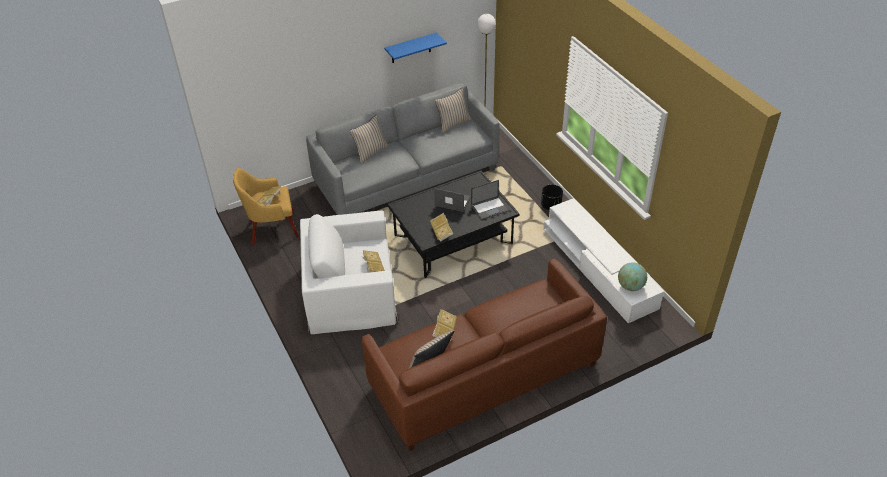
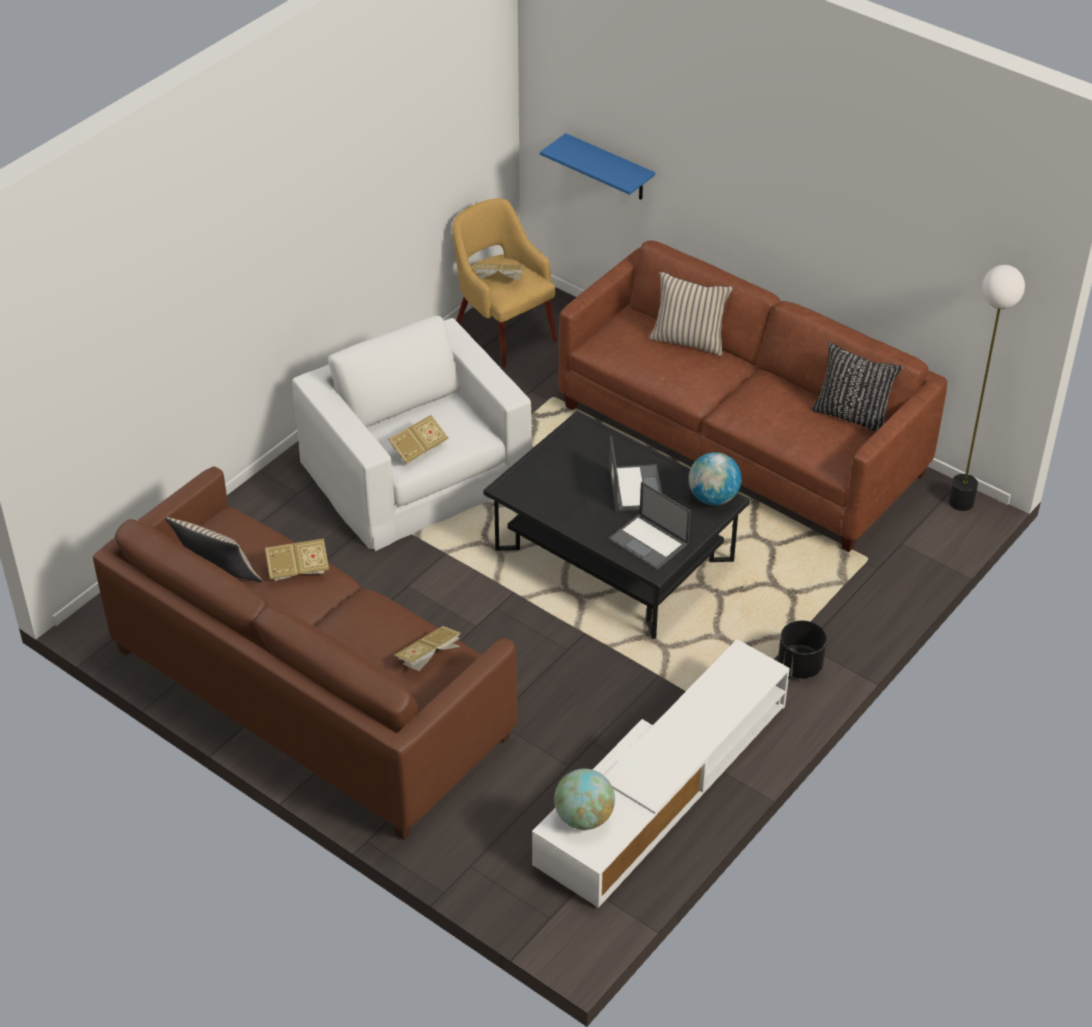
camera: 65 degrees right, 0 degrees up
grey sofa [306,83,499,215] -> brown sofa [558,241,947,552]
blue shelf [384,32,447,63] -> blue shelf moved to [540,133,655,200]
book [430,213,453,242] -> book moved to [394,626,461,671]
beige pillow [434,87,472,133] -> black pillow [811,342,903,432]
none -> globe [688,452,741,505]

